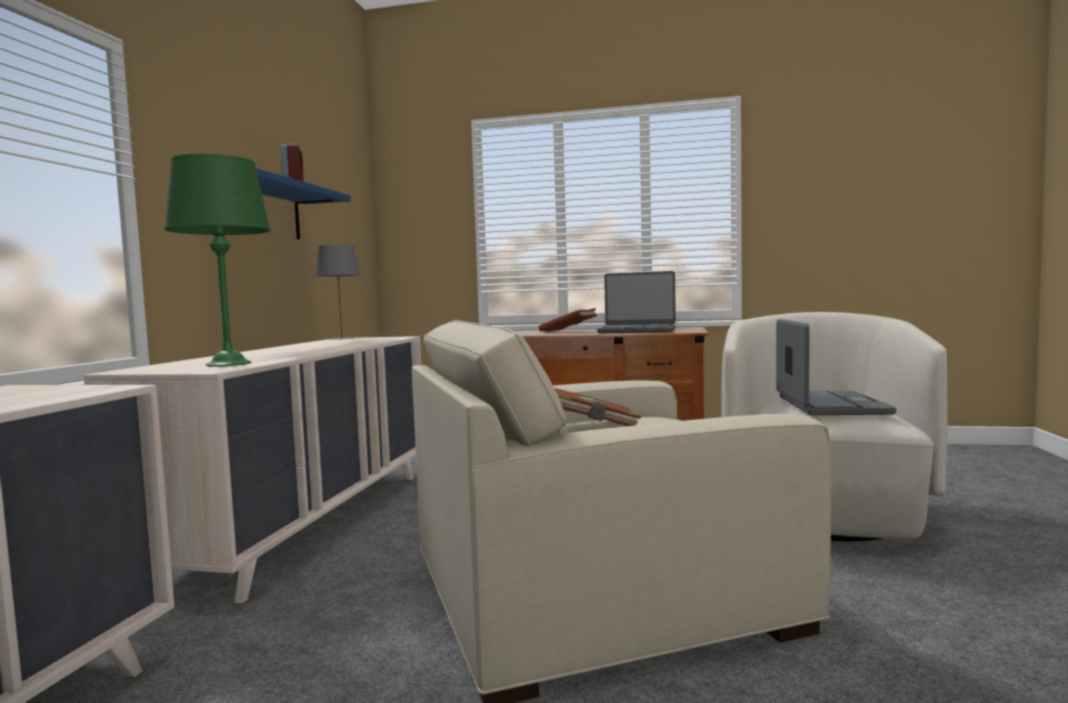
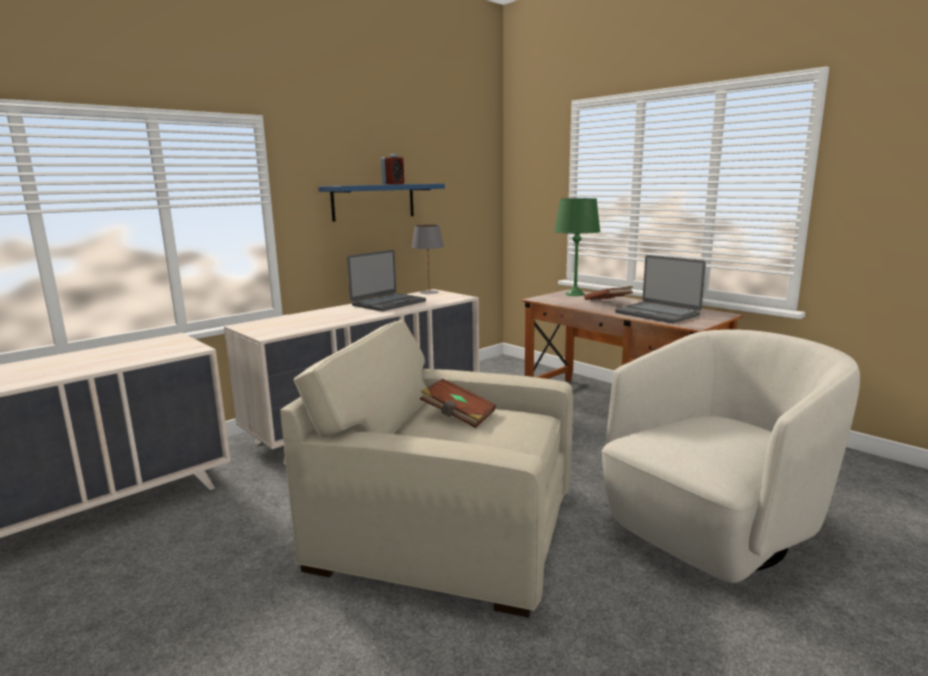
camera: 35 degrees right, 10 degrees up
green table lamp [164,153,271,367] -> green table lamp moved to [554,198,600,296]
laptop [776,319,896,415] -> laptop moved to [347,250,426,311]

